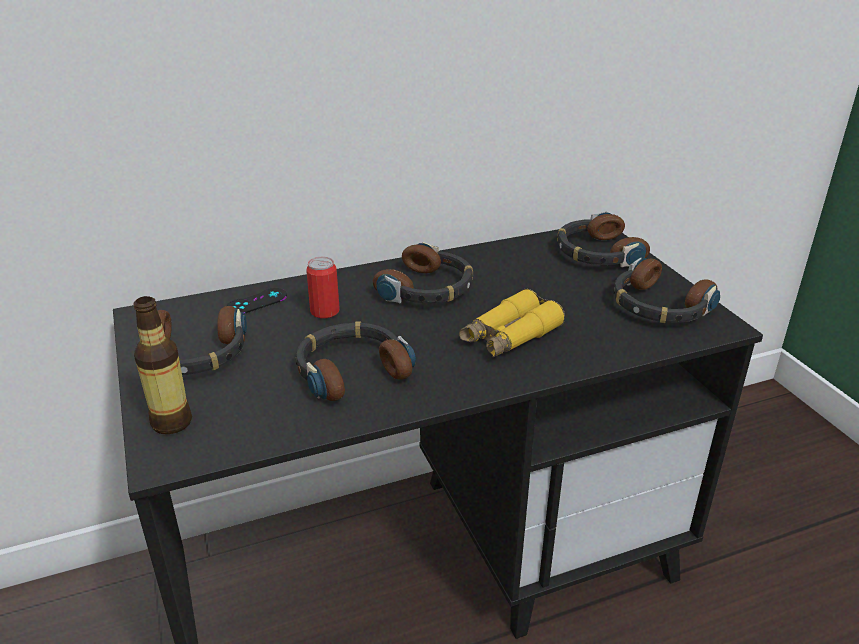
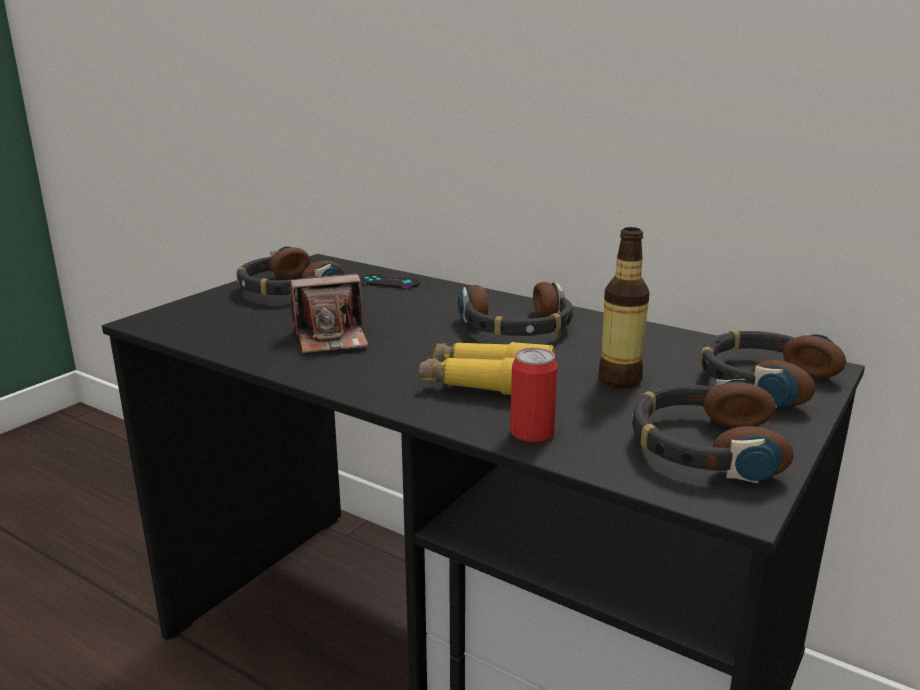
camera: 55 degrees right, 10 degrees down
bottle [133,296,192,434] -> bottle moved to [598,227,650,388]
headphones [295,322,416,401] -> camera [289,273,368,353]
can [306,257,340,318] -> can moved to [510,347,558,443]

